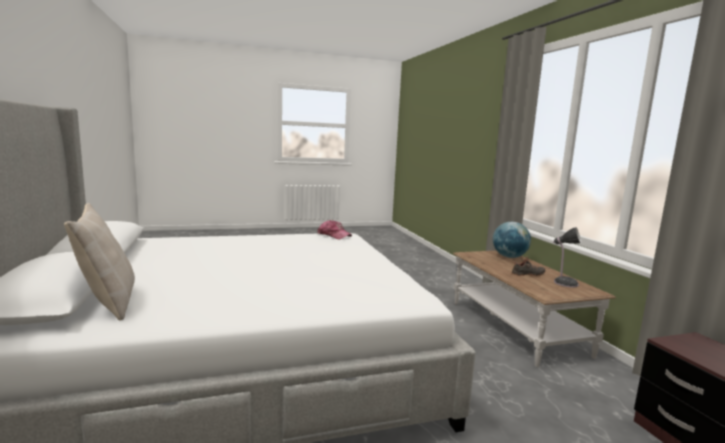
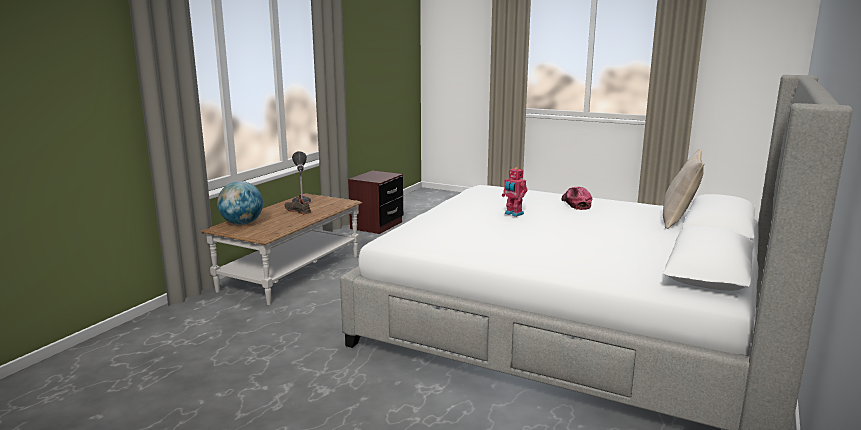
camera: 135 degrees left, 5 degrees up
cap [317,220,352,239] -> cap moved to [561,187,592,210]
none -> toy robot [502,167,527,217]

